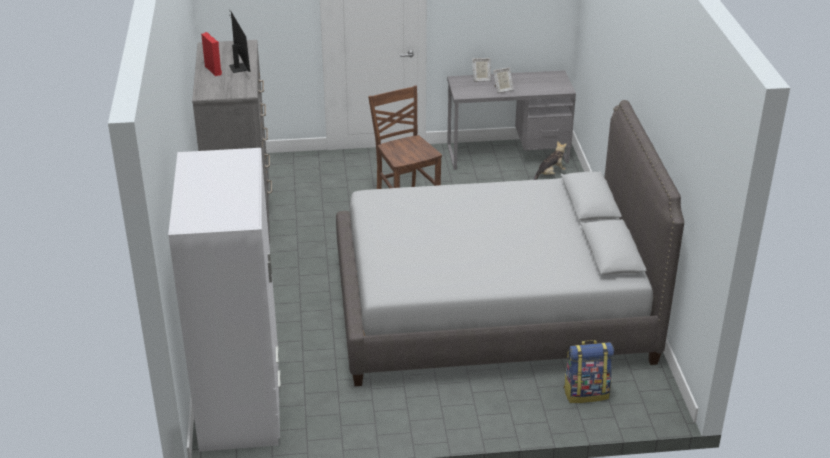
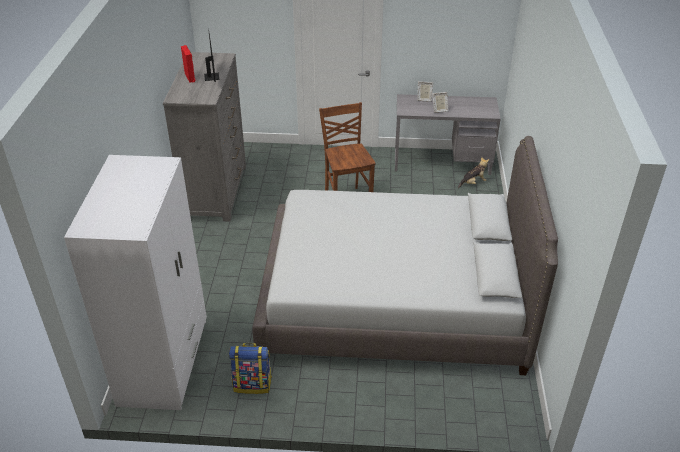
camera: 10 degrees right, 5 degrees up
backpack [563,340,614,403] -> backpack moved to [229,343,272,394]

